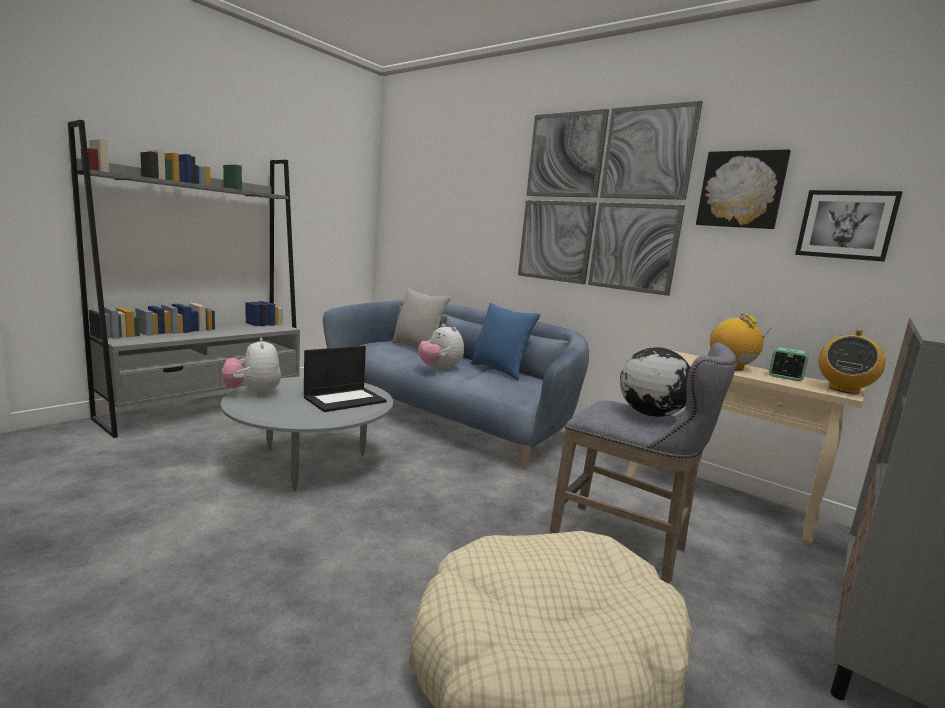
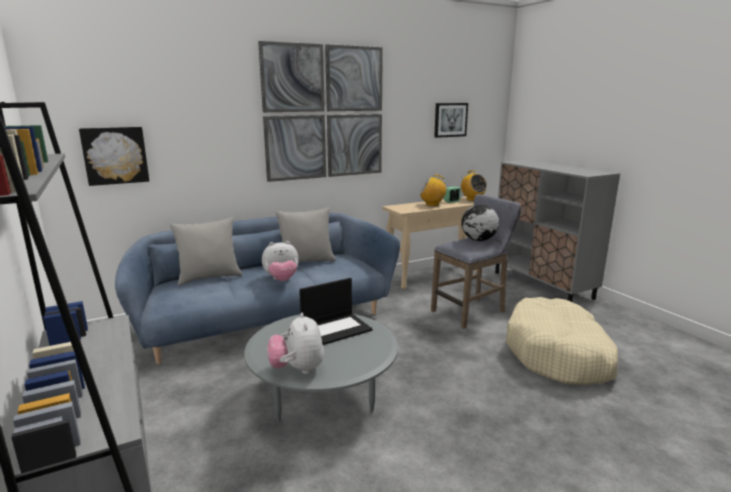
camera: 65 degrees left, 5 degrees up
plush toy [222,338,281,396] -> plush toy turned 75 degrees clockwise [267,313,324,374]
laptop [304,346,387,412] -> laptop turned 75 degrees clockwise [299,278,373,345]
blue pillow [471,303,541,380] -> grey pillow [275,208,336,263]
picture [696,149,791,229] -> picture moved to [79,127,149,186]

